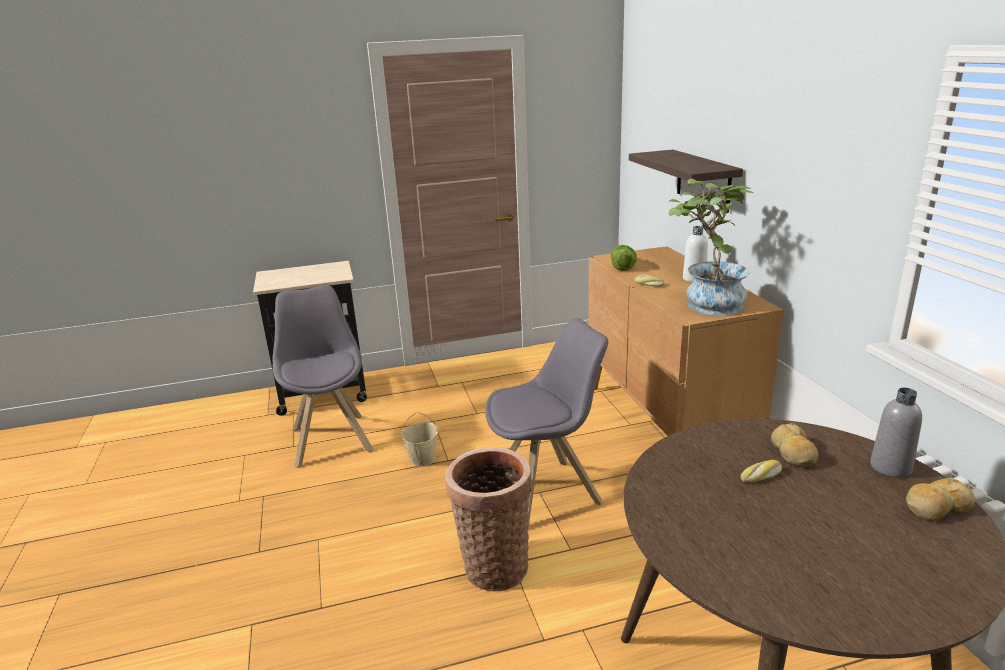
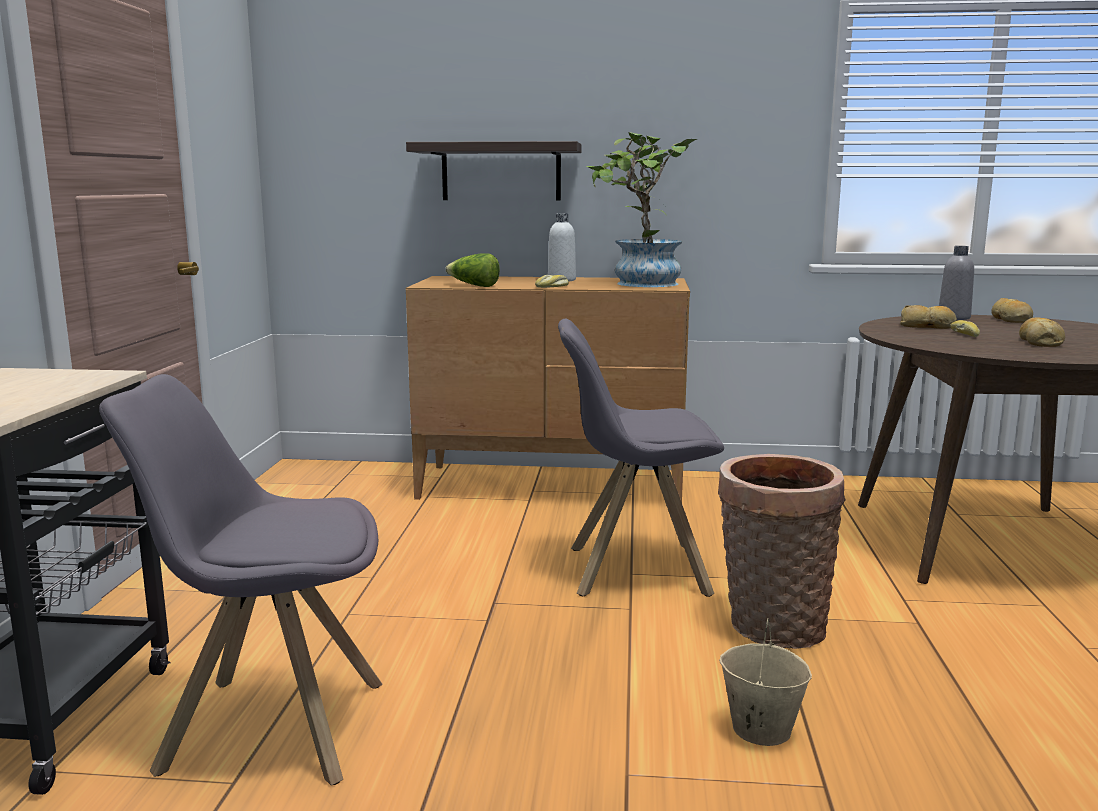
camera: 70 degrees left, 10 degrees down
beige bucket [401,412,438,466] -> beige bucket moved to [719,618,812,746]
grey chair [485,318,608,522] -> grey chair turned 90 degrees counterclockwise [558,319,724,597]
none -> bread [1019,317,1065,347]

